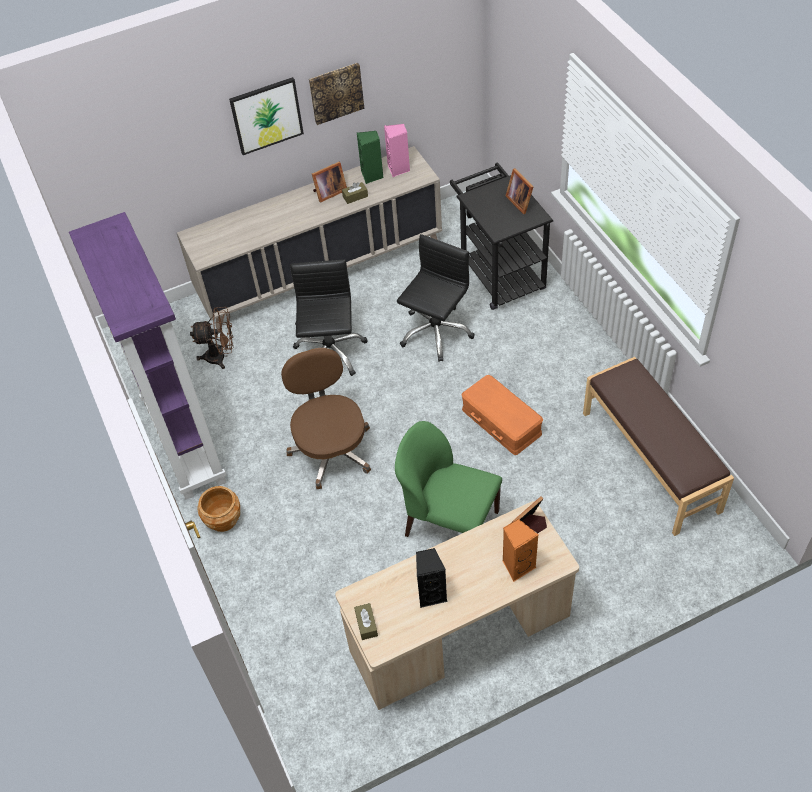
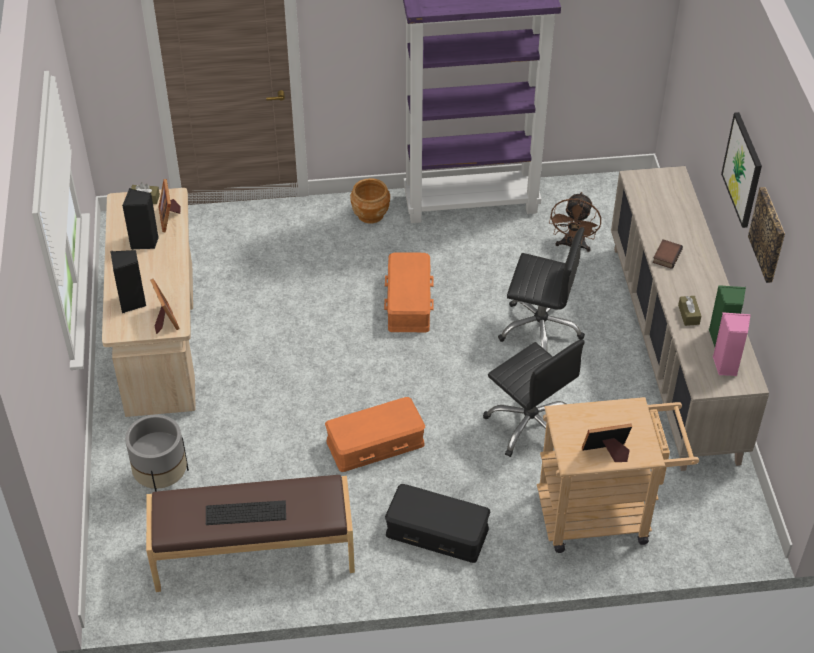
camera: 105 degrees right, 5 degrees down
brown office chair [281,348,371,489] -> orange storage box [384,253,434,332]
picture frame [312,162,347,203] -> picture frame moved to [158,179,181,232]
green chair [395,421,502,537] -> none
black cart [450,163,553,310] -> beige cart [537,397,699,553]
orange speaker [503,519,538,582] -> black speaker [110,250,146,313]
none -> grey planter [125,415,189,492]
none -> keyboard [206,500,286,525]
none -> black storage box [385,484,490,563]
none -> book [653,239,683,269]

